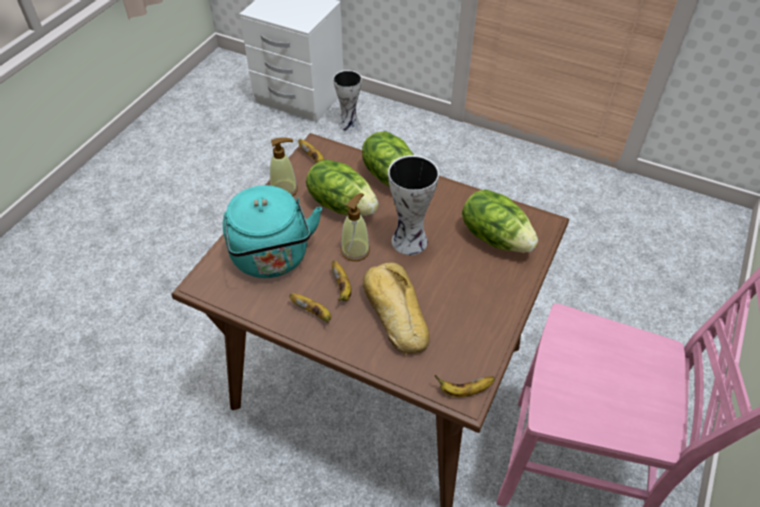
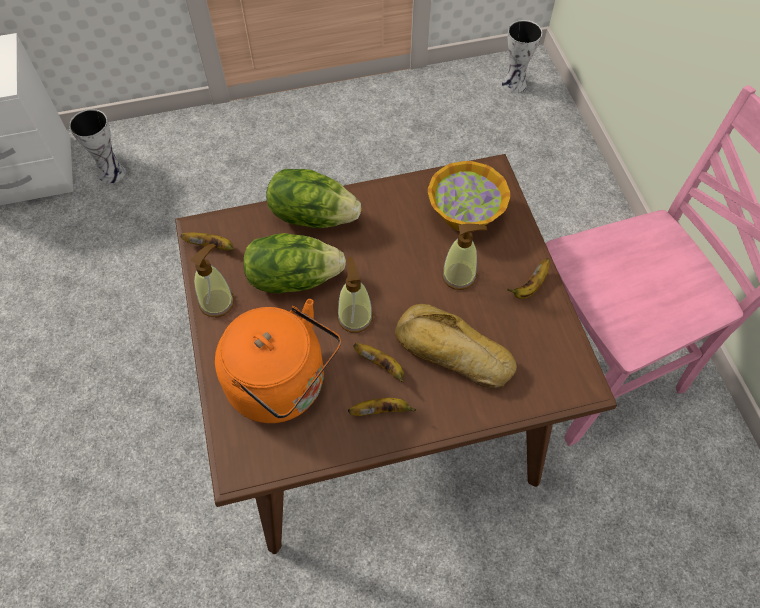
camera: 40 degrees left, 10 degrees up
turquoise kettle [223,185,322,278] -> orange kettle [215,299,341,423]
vase [388,155,439,255] -> vase moved to [502,20,542,94]
banana [435,375,495,397] -> banana moved to [507,258,550,299]
lettuce [462,189,538,253] -> bowl [428,161,510,231]
none -> soap dispenser [442,224,487,290]

